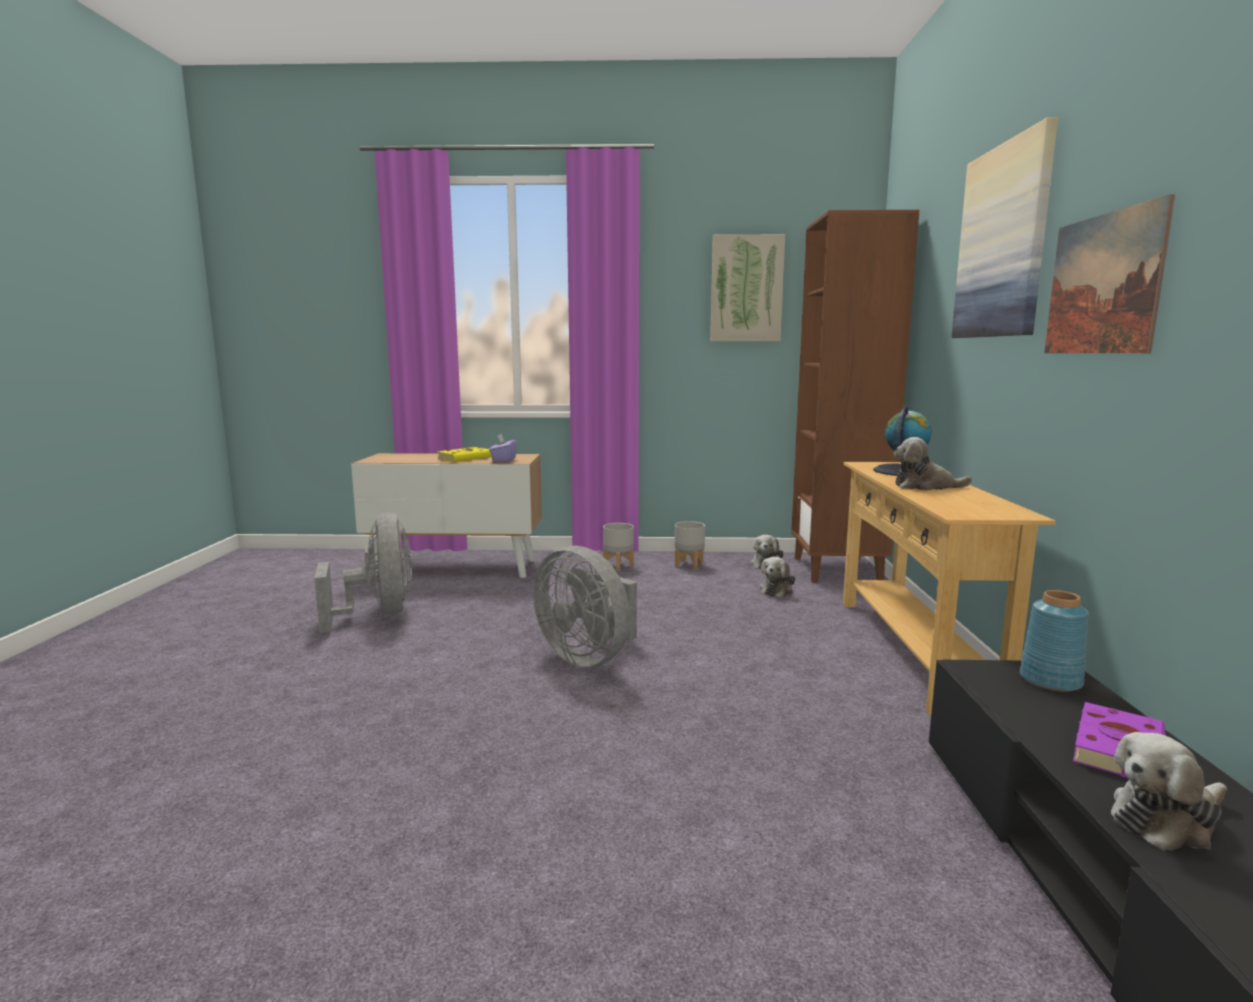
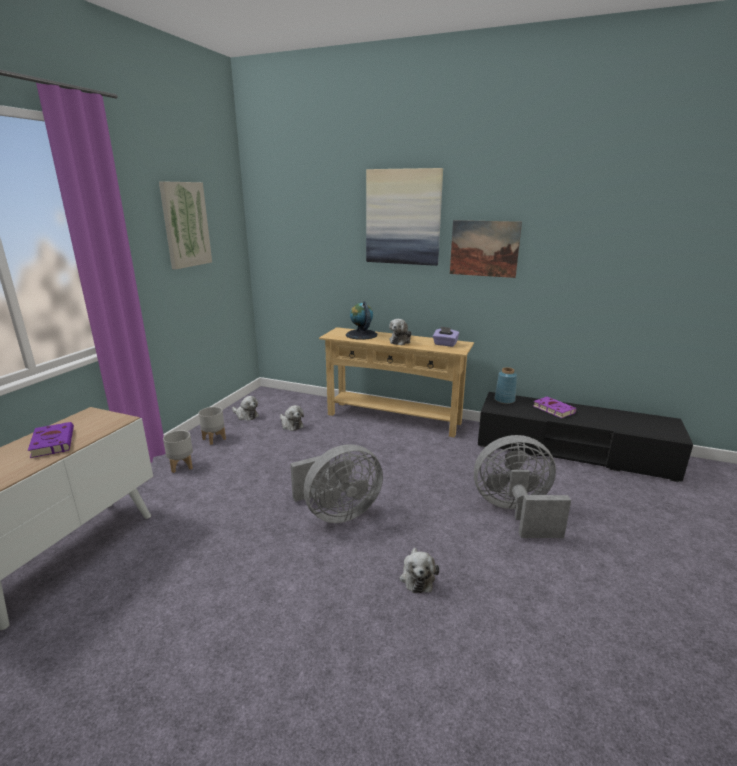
camera: 70 degrees left, 10 degrees up
grey fan [314,513,413,633] -> grey fan moved to [474,435,571,538]
yellow book [437,447,492,462] -> purple book [28,422,74,458]
purple tissue box [489,434,517,462] -> purple tissue box moved to [433,327,459,347]
brown bookcase [791,210,919,583] -> none
plush toy [1111,732,1227,850] -> plush toy moved to [399,548,439,593]

